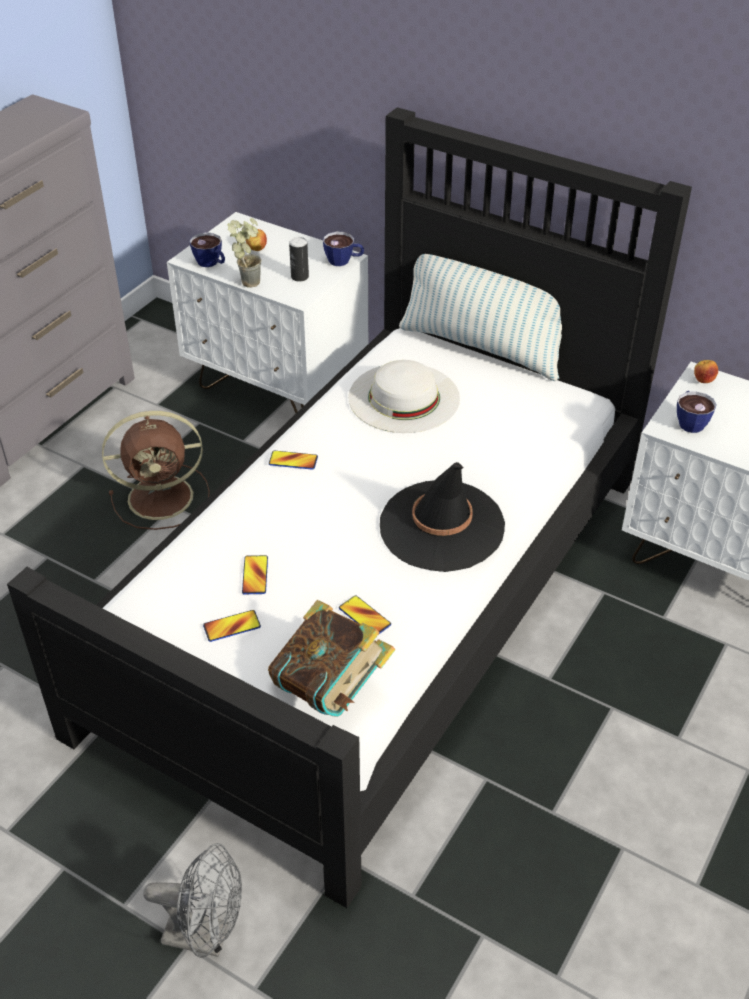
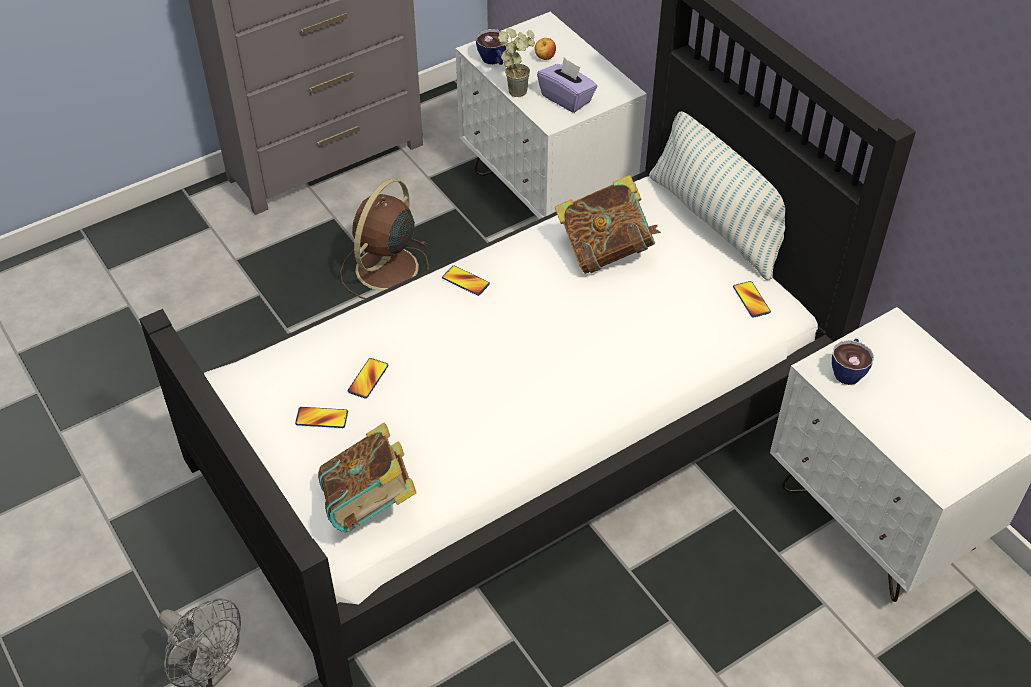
camera: 25 degrees right, 5 degrees up
brown fan [102,411,210,530] -> brown fan turned 105 degrees clockwise [340,179,429,299]
can [289,237,309,281] -> purple tissue box [537,58,597,113]
cup [323,232,364,266] -> none
phone [339,595,391,635] -> phone moved to [733,281,771,318]
white hat [349,360,460,433] -> book [555,175,661,274]
black hat [380,462,505,572] -> none
apple [694,360,718,383] -> none

